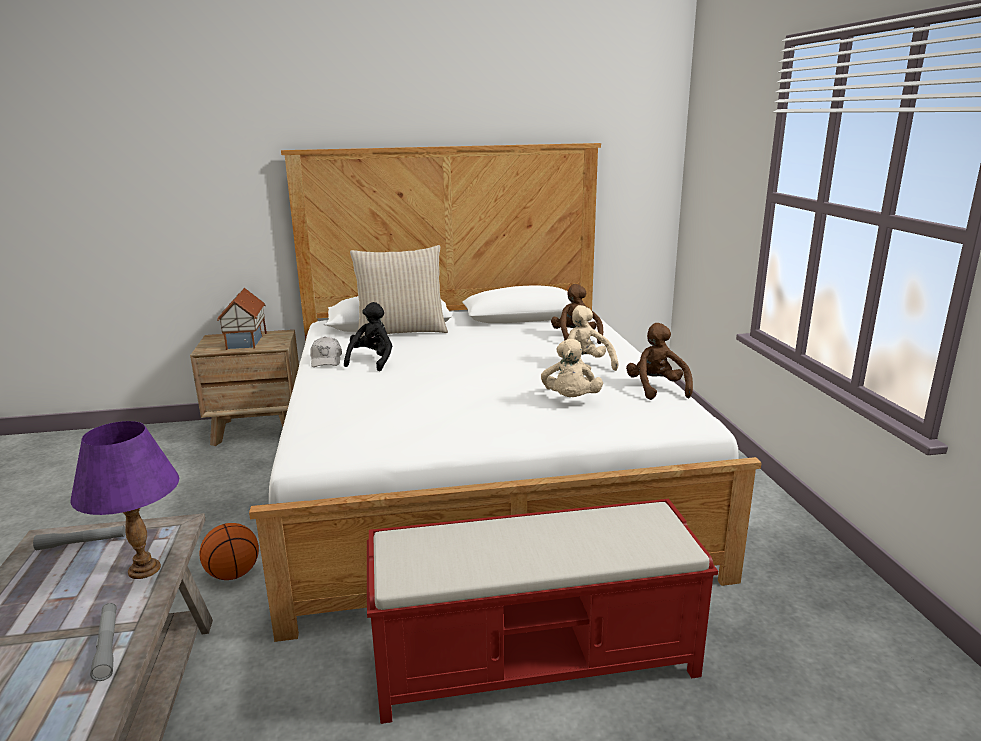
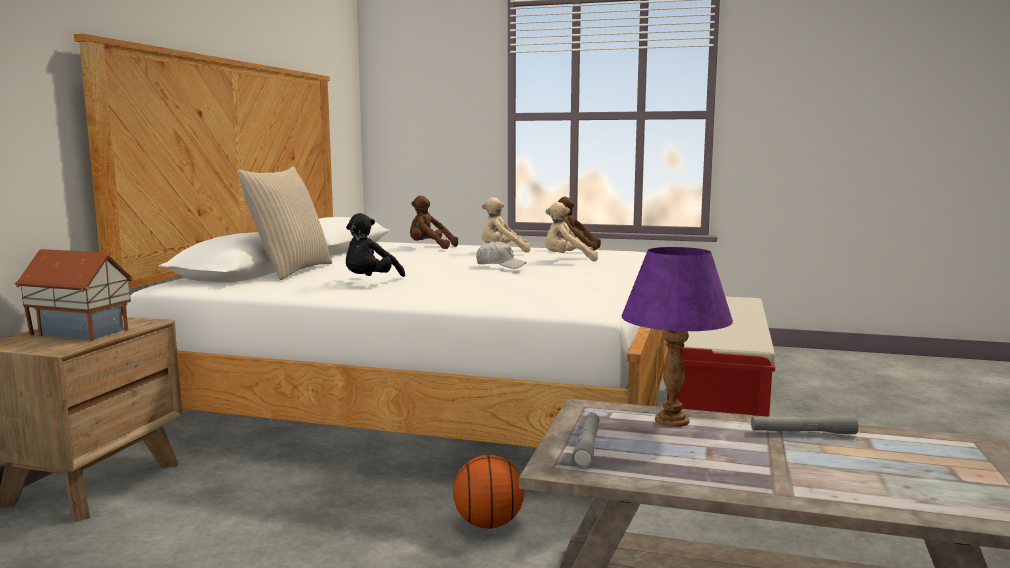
camera: 65 degrees left, 10 degrees down
white cap [310,336,342,367] -> white cap moved to [476,240,527,269]
black plush toy [344,302,392,371] -> black plush toy turned 105 degrees counterclockwise [346,213,405,277]
beige plush toy [541,339,603,397] -> beige plush toy turned 150 degrees clockwise [545,202,598,261]

